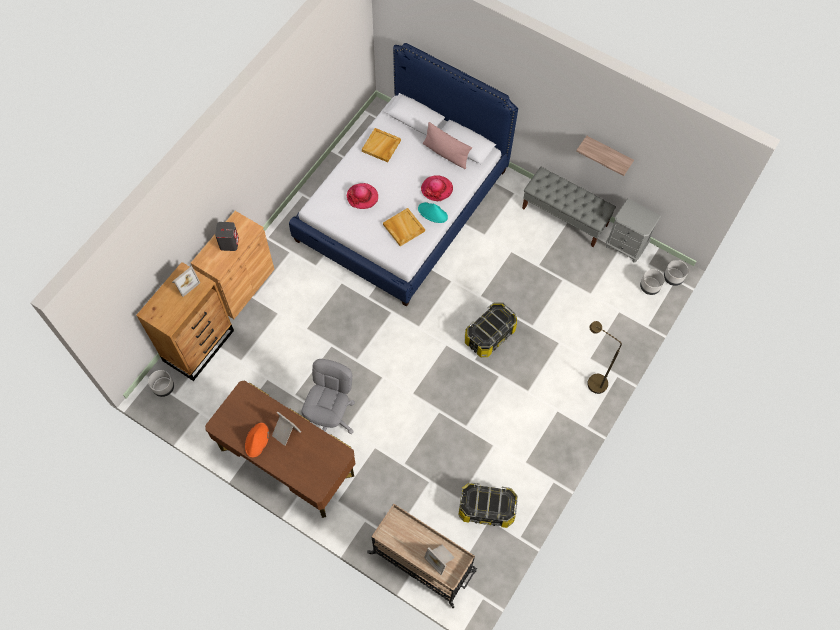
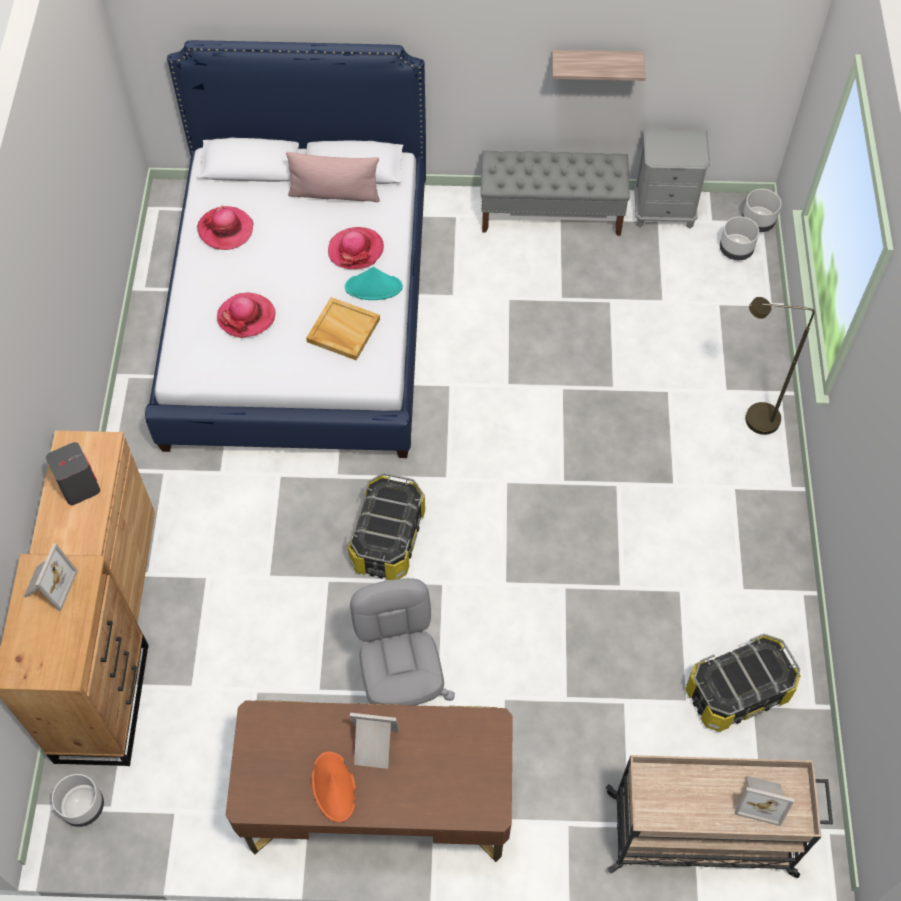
camera: 30 degrees left, 5 degrees down
beige tray [362,128,401,162] -> hat [197,206,253,250]
storage box [465,302,517,357] -> storage box moved to [348,473,425,580]

